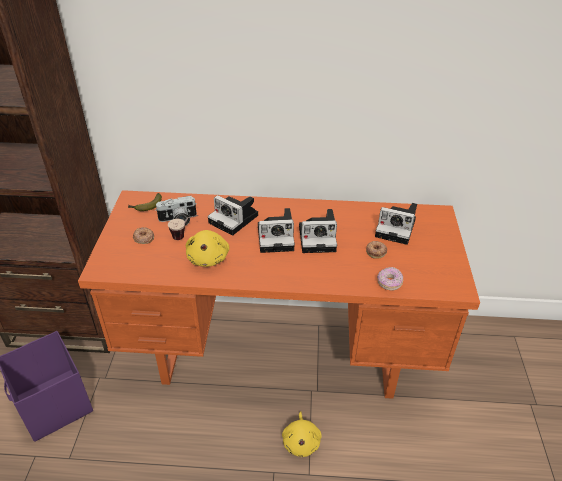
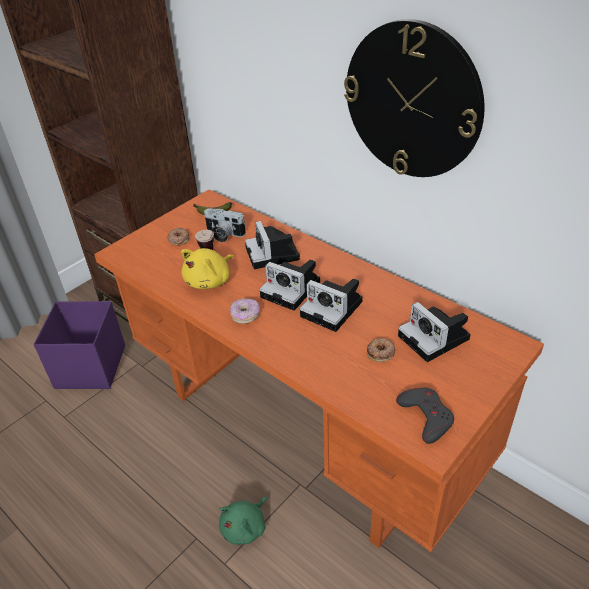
camera: 40 degrees right, 0 degrees up
yellow plush toy [282,411,322,457] -> green plush toy [219,497,269,545]
donut [377,267,403,291] -> donut moved to [230,298,260,324]
none -> wall clock [344,19,485,177]
none -> grey game controller [396,388,455,444]

